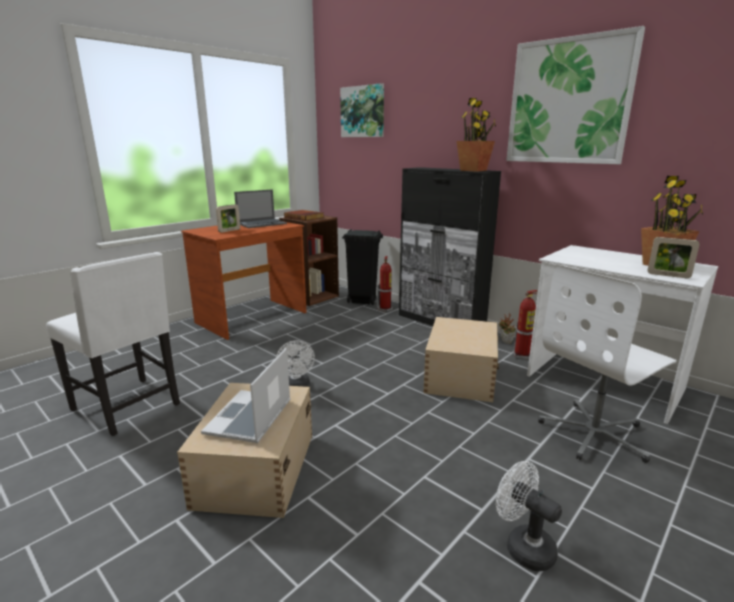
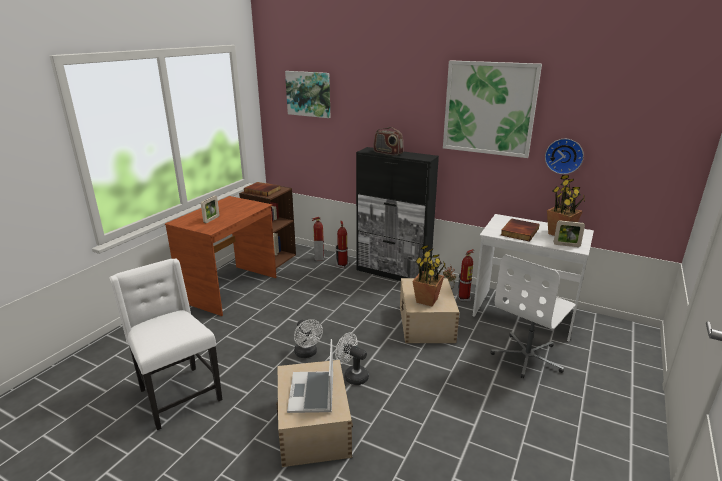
camera: 15 degrees left, 5 degrees up
white chair [46,252,180,436] -> white chair turned 150 degrees counterclockwise [110,259,222,430]
laptop [234,189,287,228] -> none
black trash can [342,229,383,305] -> fire extinguisher [312,217,325,261]
potted plant [456,98,496,172] -> potted plant moved to [412,245,446,306]
white fan [496,461,562,571] -> white fan moved to [335,333,369,385]
none -> radio [373,127,404,156]
none -> book [501,218,540,242]
none -> wall clock [545,139,584,174]

